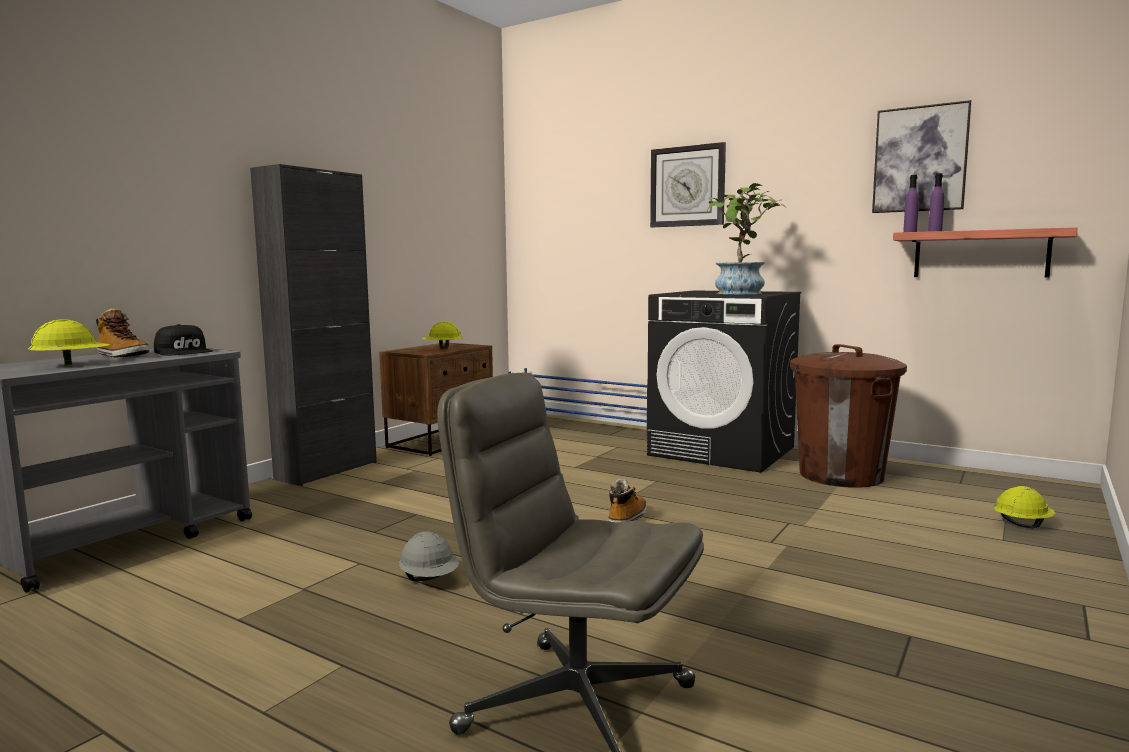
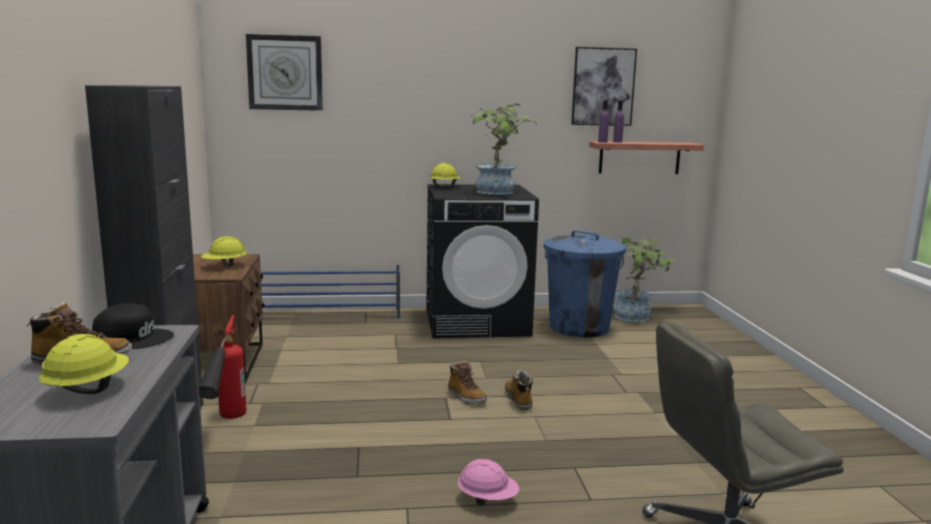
camera: 40 degrees left, 5 degrees up
grey hard hat [399,531,459,581] -> pink hard hat [457,459,519,506]
wall clock [650,142,726,227] -> wall clock moved to [246,34,323,111]
brown trash can [790,344,907,488] -> blue trash can [544,230,626,338]
yellow hard hat [994,486,1055,528] -> yellow hard hat moved to [430,163,461,187]
none -> fire extinguisher [199,315,247,419]
none -> boot [448,361,487,404]
none -> potted plant [614,237,675,322]

